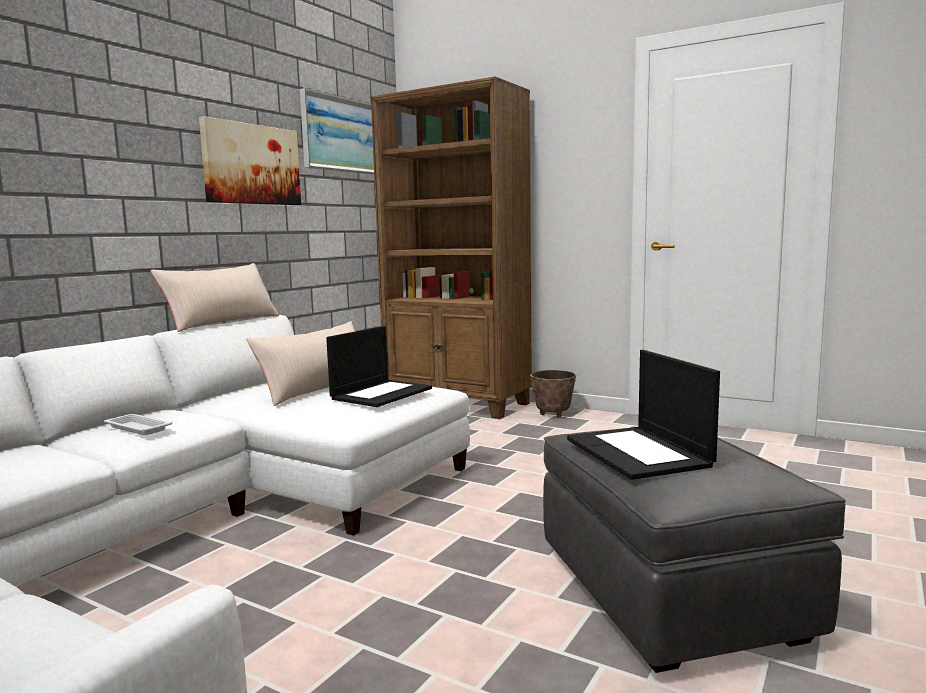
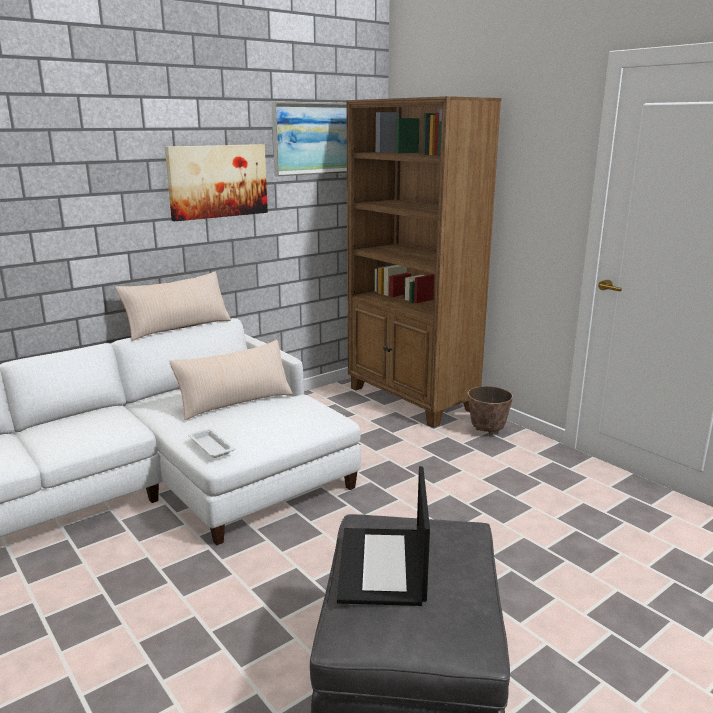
camera: 20 degrees right, 10 degrees up
white tray [104,414,172,435] -> white tray moved to [189,429,235,458]
laptop [326,326,432,407] -> none

